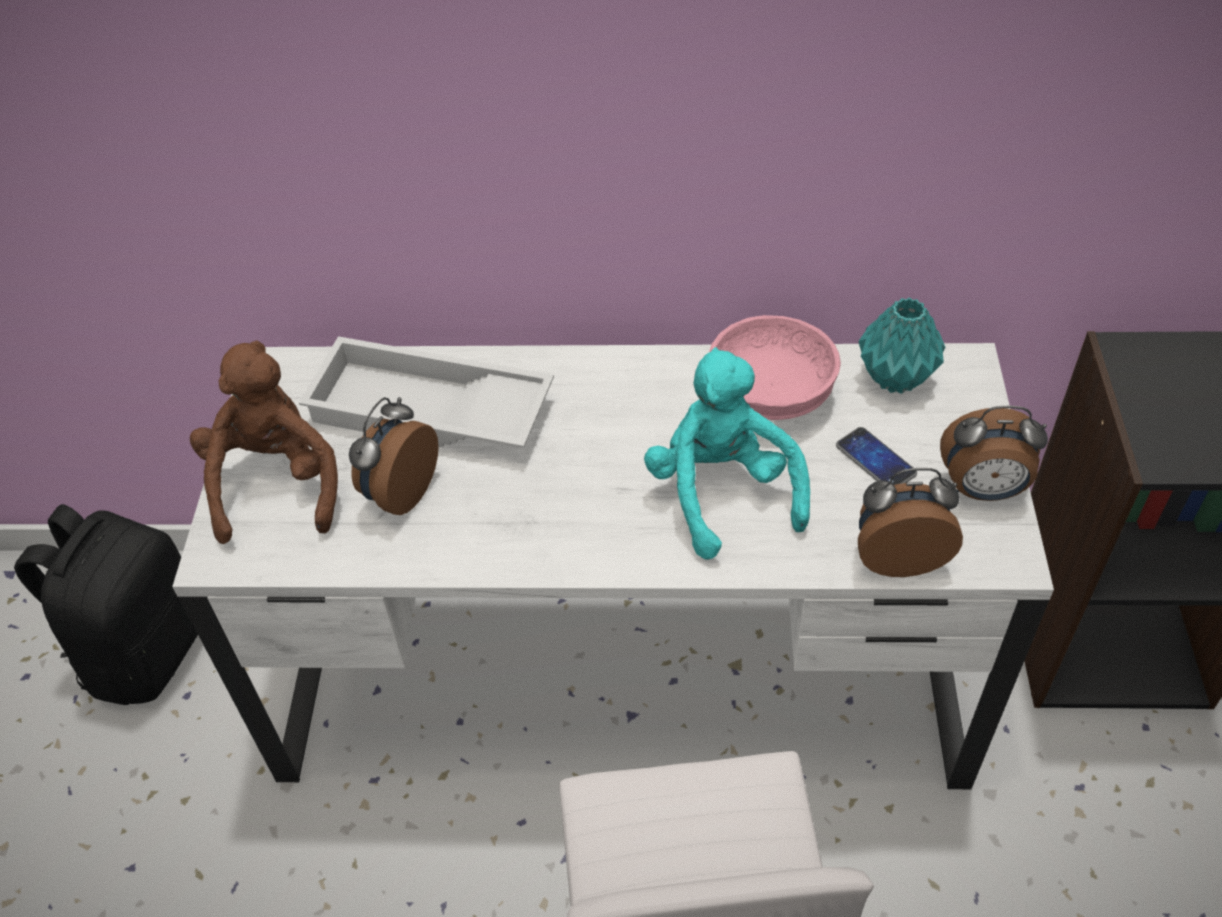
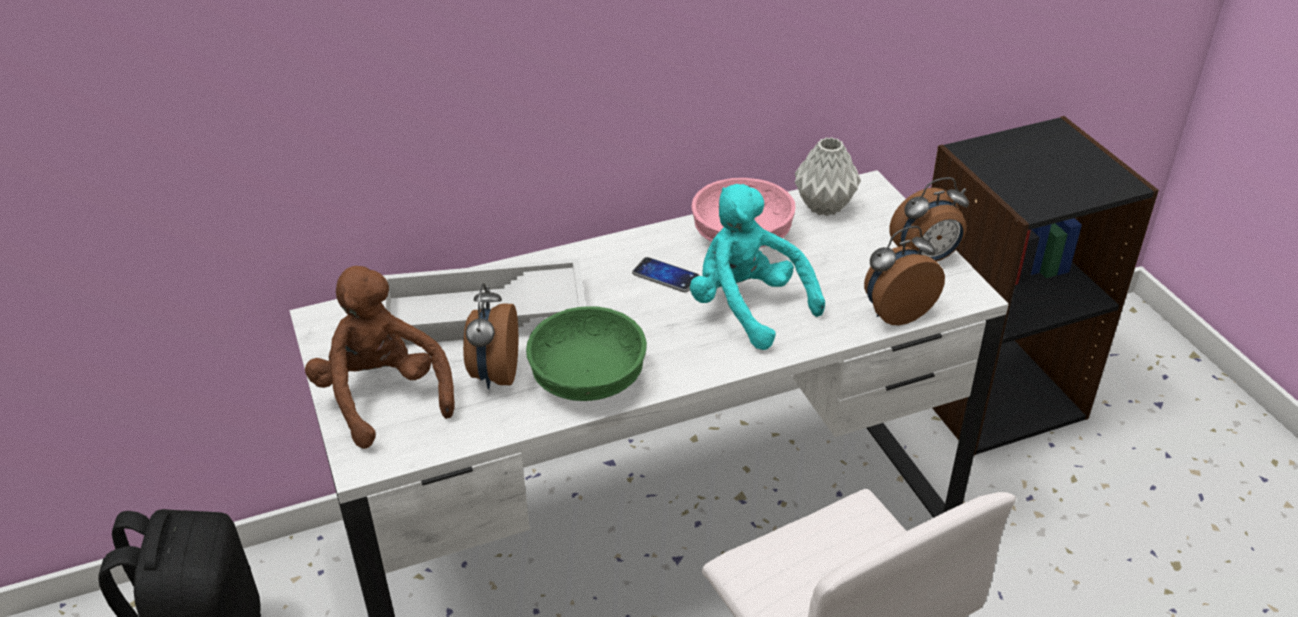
camera: 25 degrees left, 10 degrees down
phone [836,427,917,485] -> phone moved to [632,257,700,292]
turquoise vase [858,297,946,394] -> grey vase [795,137,861,216]
none -> green bowl [526,306,647,401]

